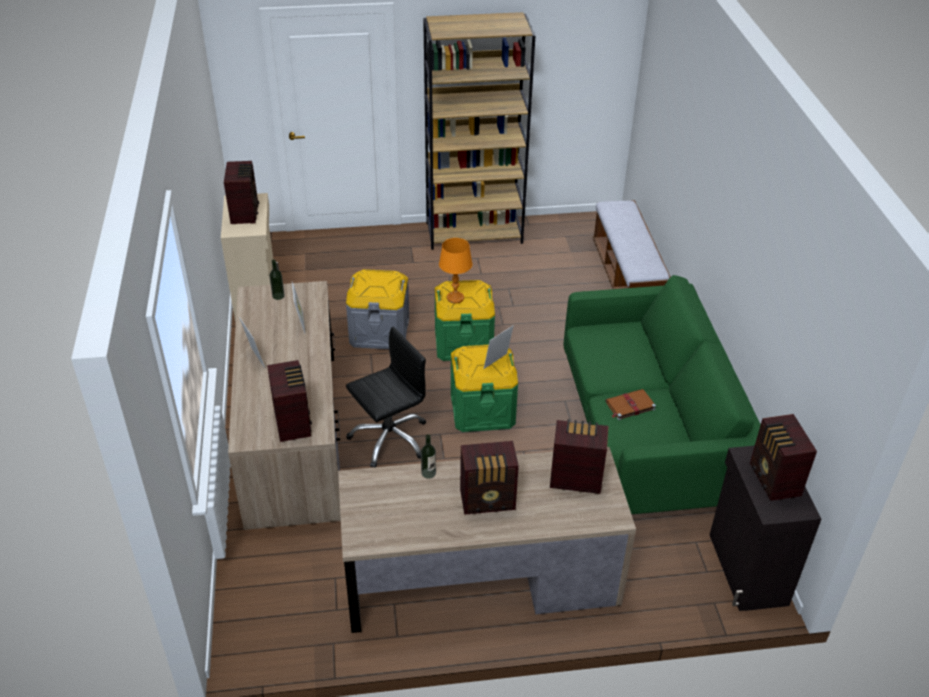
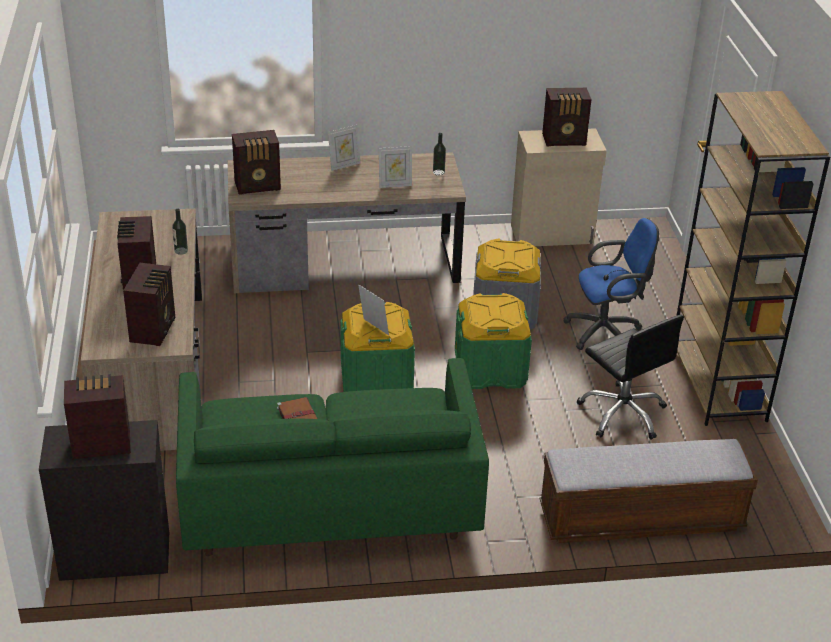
camera: 90 degrees right, 5 degrees down
black office chair [346,327,426,468] -> black office chair moved to [577,315,684,440]
orange table lamp [439,238,472,304] -> none
none -> blue office chair [563,218,659,350]

